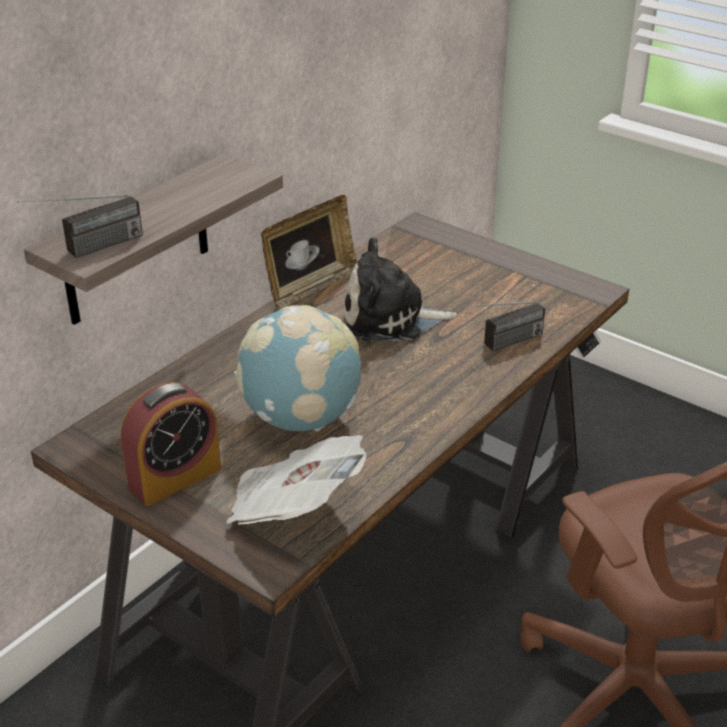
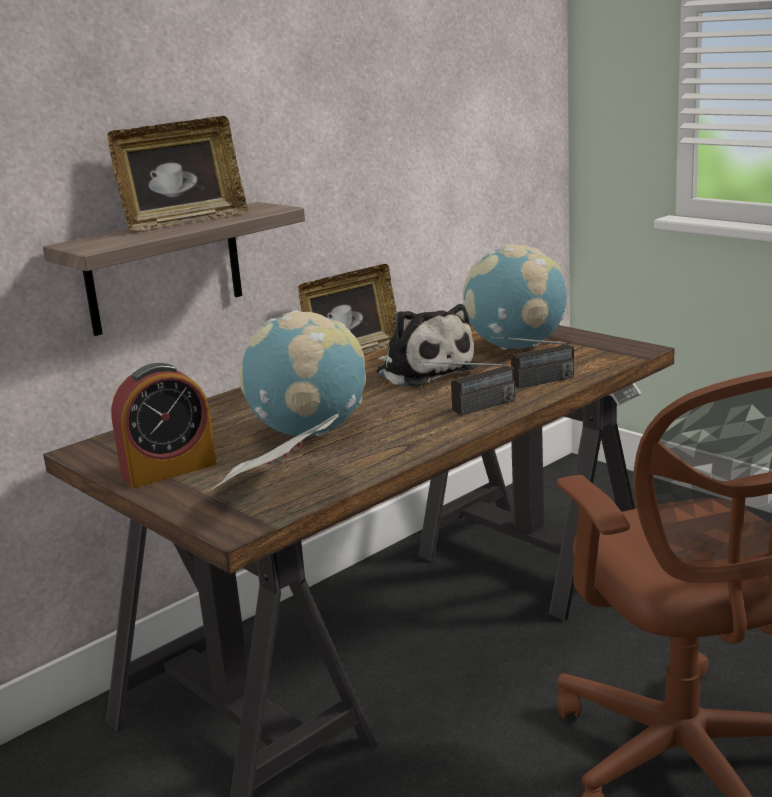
camera: 10 degrees right, 15 degrees down
radio [17,194,143,258] -> radio moved to [419,361,515,415]
plush toy [344,237,457,342] -> plush toy turned 135 degrees counterclockwise [377,304,477,387]
none -> picture frame [107,116,249,231]
none -> globe [462,244,567,349]

